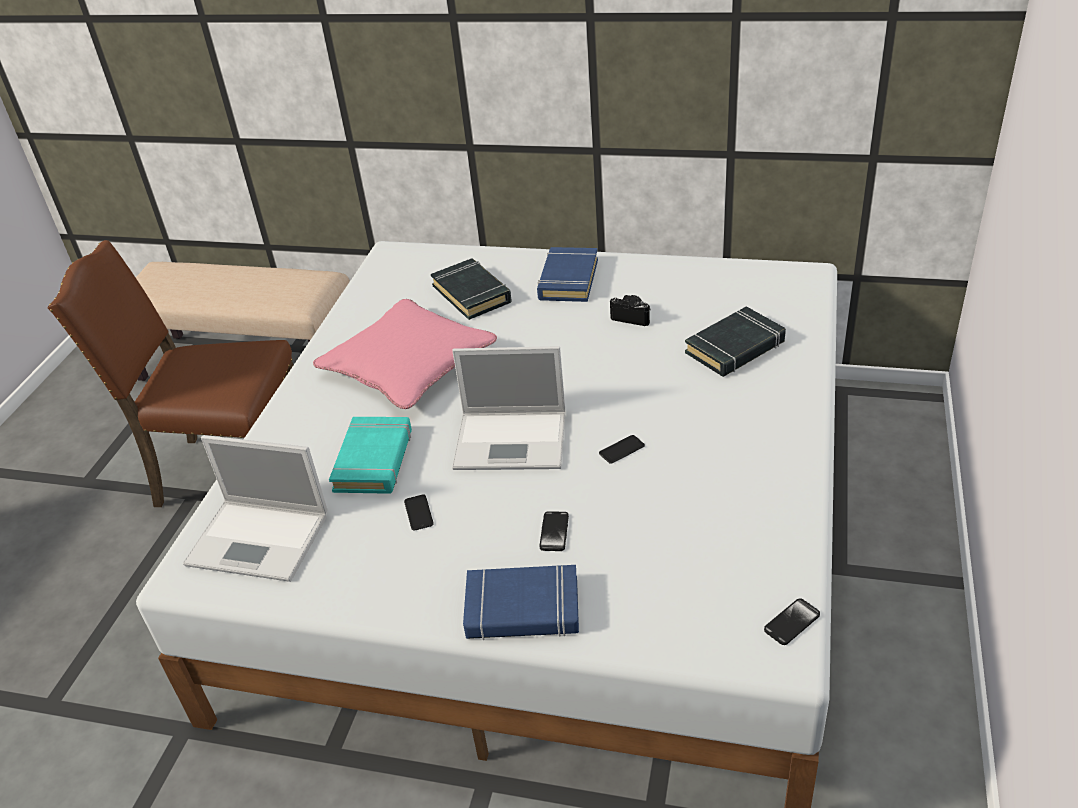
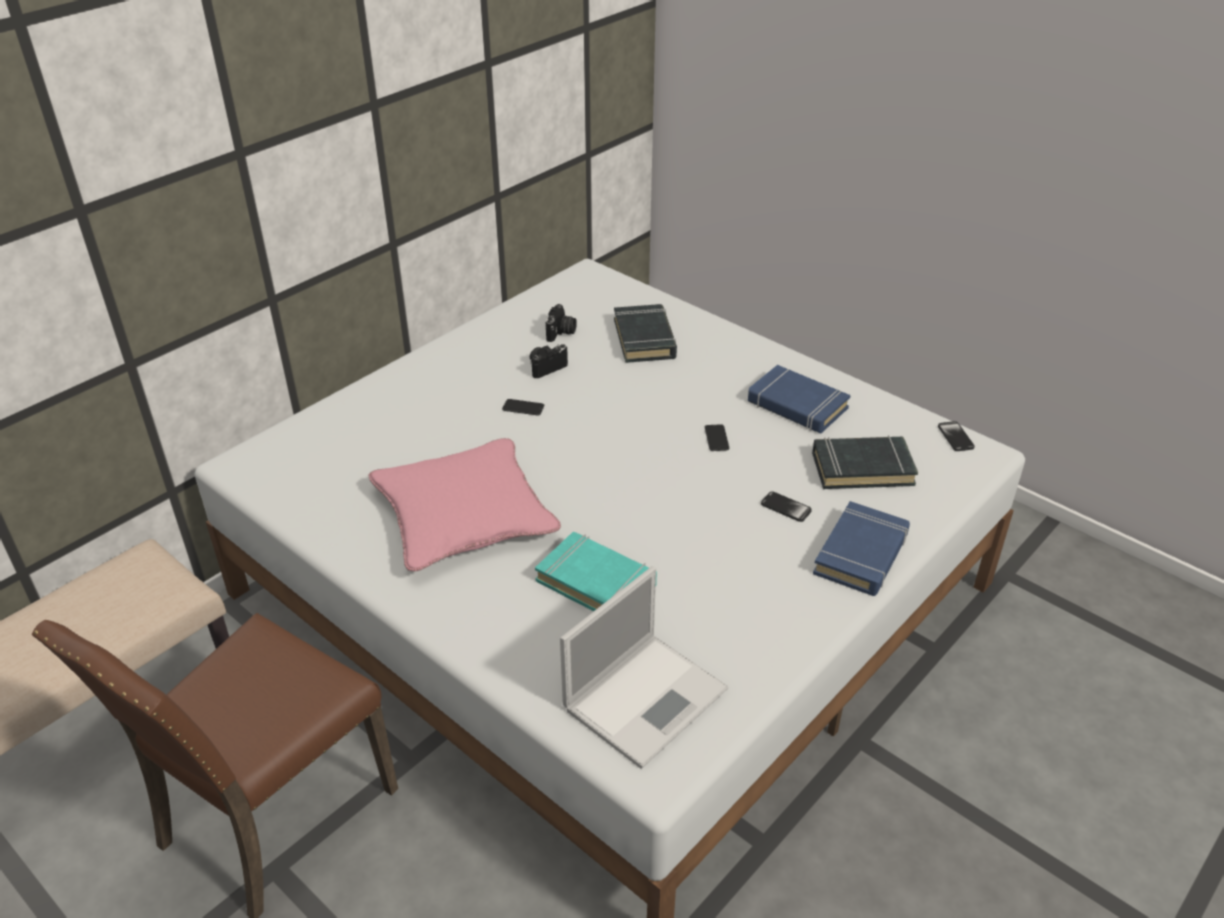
camera: 65 degrees left, 0 degrees up
phone [404,495,434,531] -> phone moved to [502,399,544,416]
black book [431,258,512,320] -> black book moved to [812,435,918,489]
laptop [452,346,565,470] -> none
blue book [537,247,598,302] -> blue book moved to [748,365,851,433]
none -> camera [546,304,577,342]

